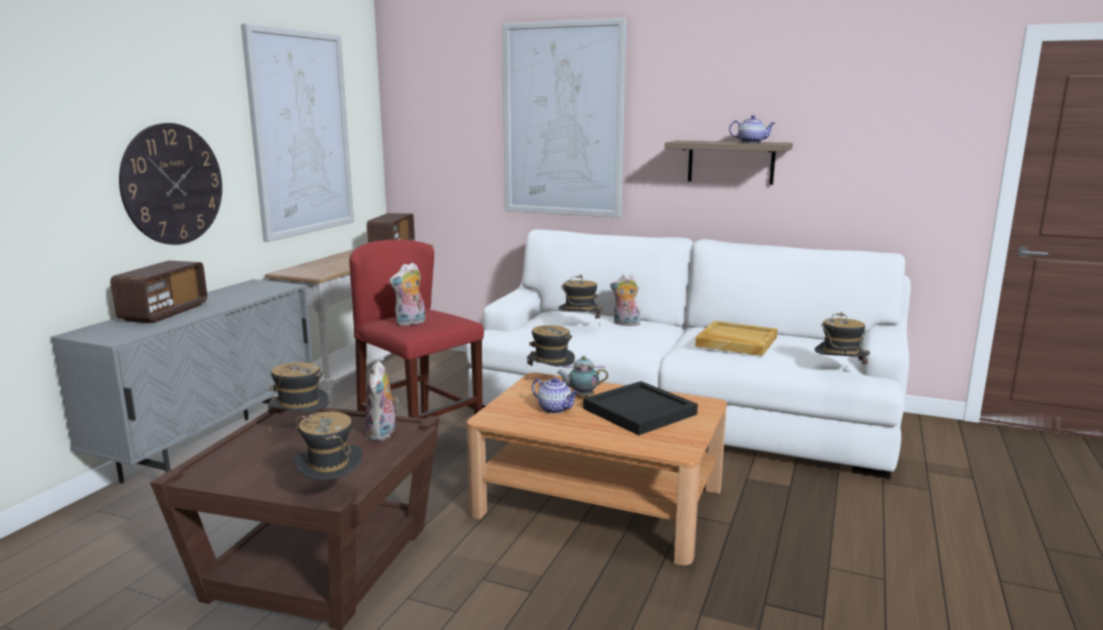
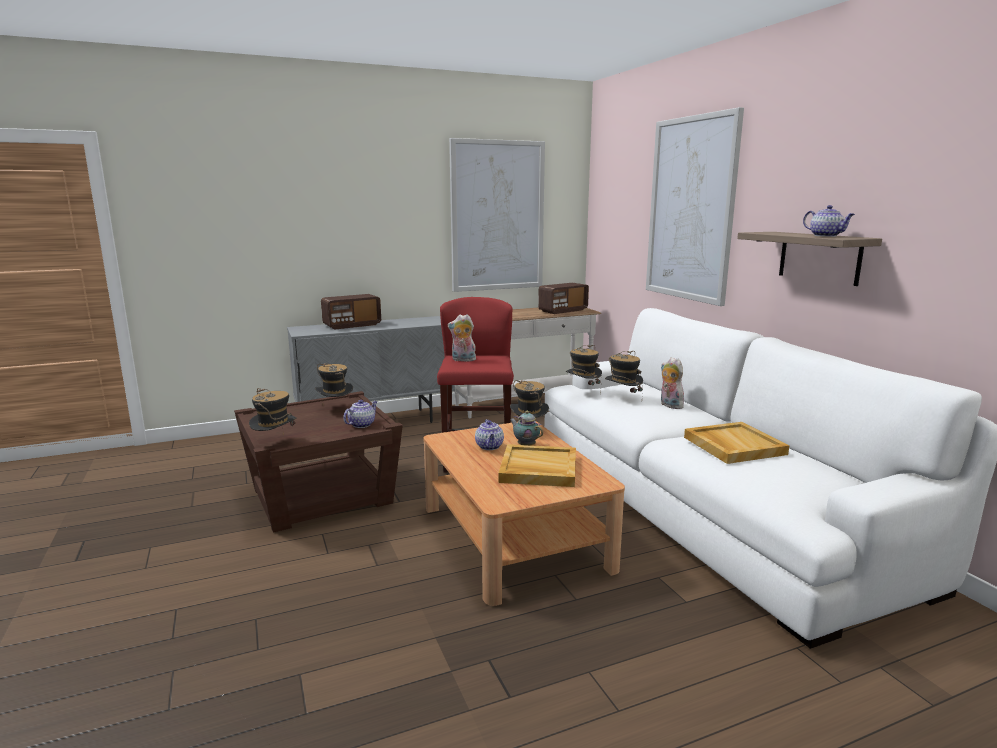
camera: 45 degrees right, 0 degrees up
wall clock [119,123,222,245] -> none
plush toy [365,361,399,441] -> teapot [343,400,378,428]
black tray [583,381,698,435] -> beige tray [498,444,576,487]
hat [814,312,870,373] -> hat moved to [566,345,602,394]

